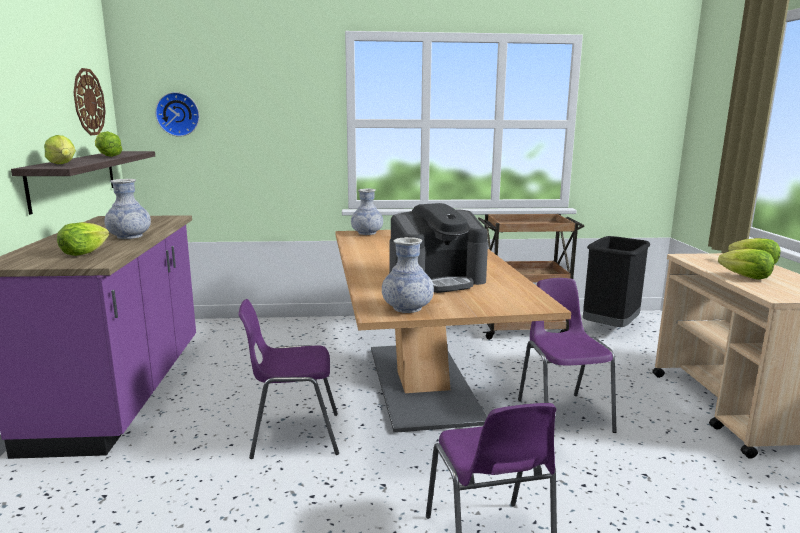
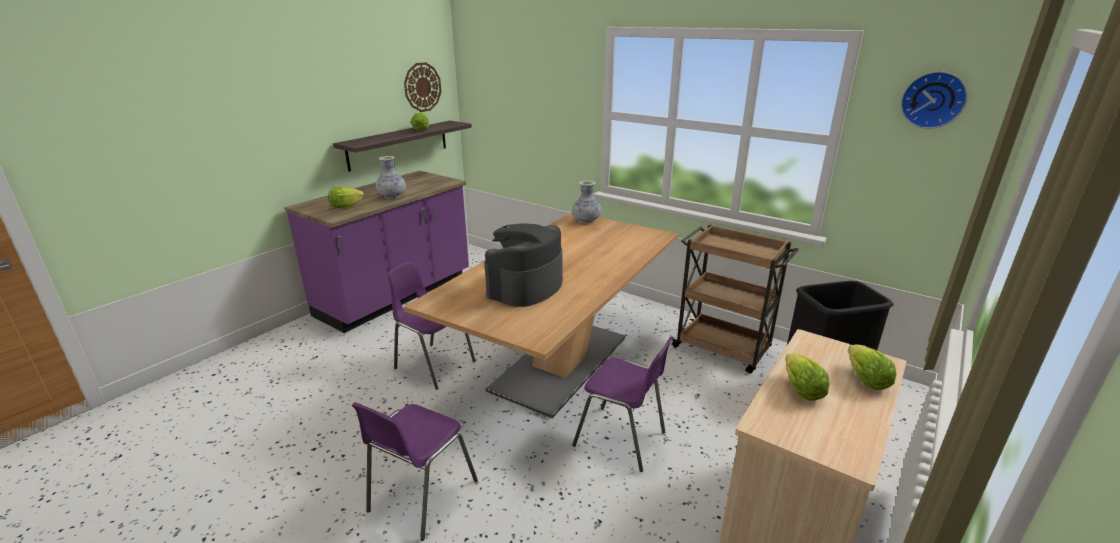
camera: 40 degrees right, 10 degrees up
lettuce [44,135,76,164] -> none
wall clock [155,92,200,137] -> wall clock moved to [901,71,967,129]
vase [382,237,434,313] -> none
coffee machine [389,203,488,293] -> coffee machine turned 105 degrees clockwise [485,224,563,307]
purple chair [518,278,616,433] -> purple chair turned 90 degrees clockwise [572,336,674,472]

